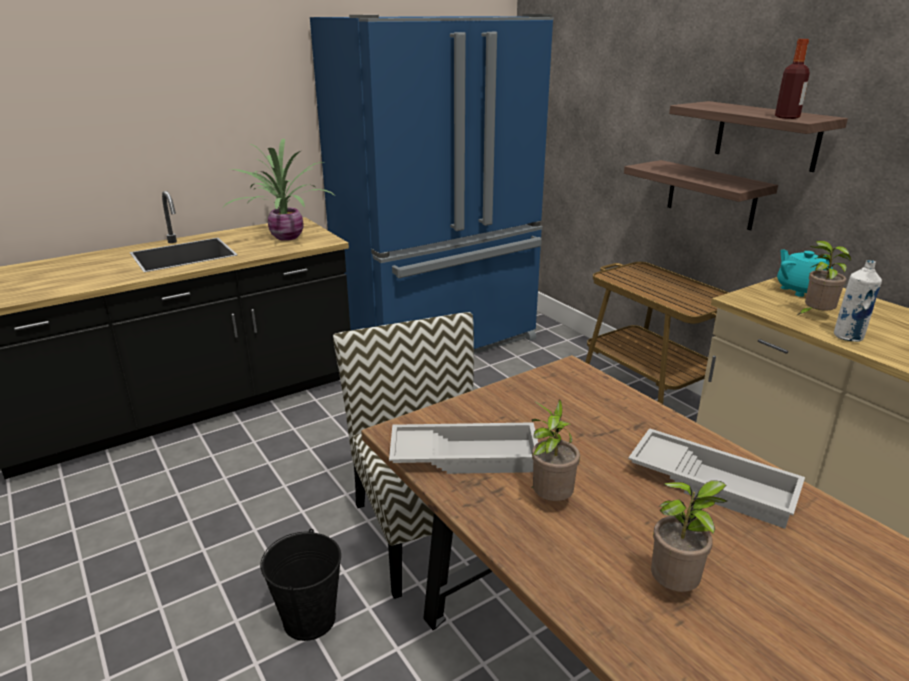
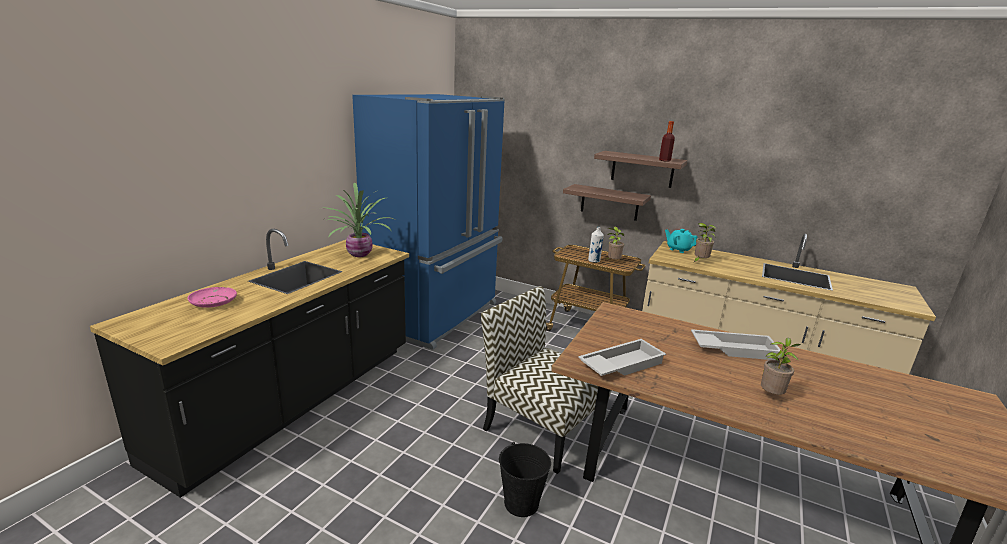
camera: 30 degrees left, 5 degrees down
potted plant [531,400,580,501] -> potted plant moved to [605,227,624,260]
white bottle [834,260,882,342] -> white bottle moved to [588,227,604,263]
none -> pink plate [188,287,237,308]

